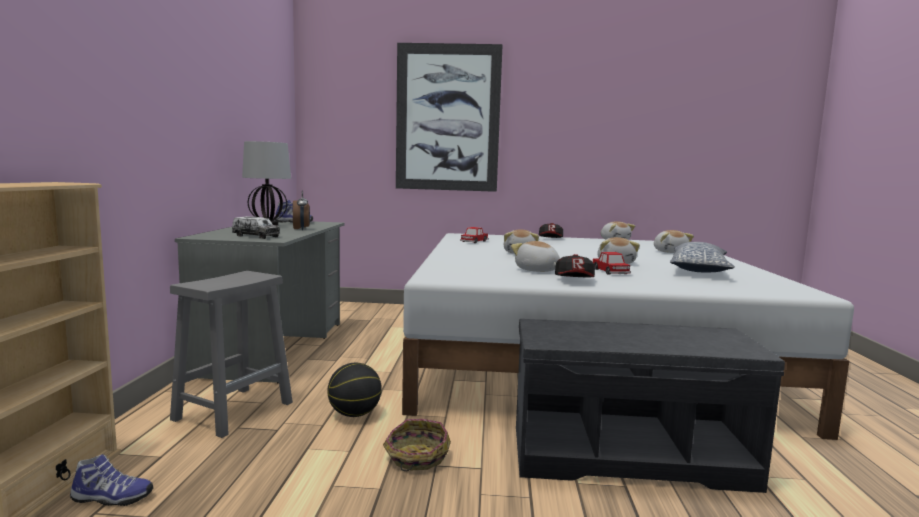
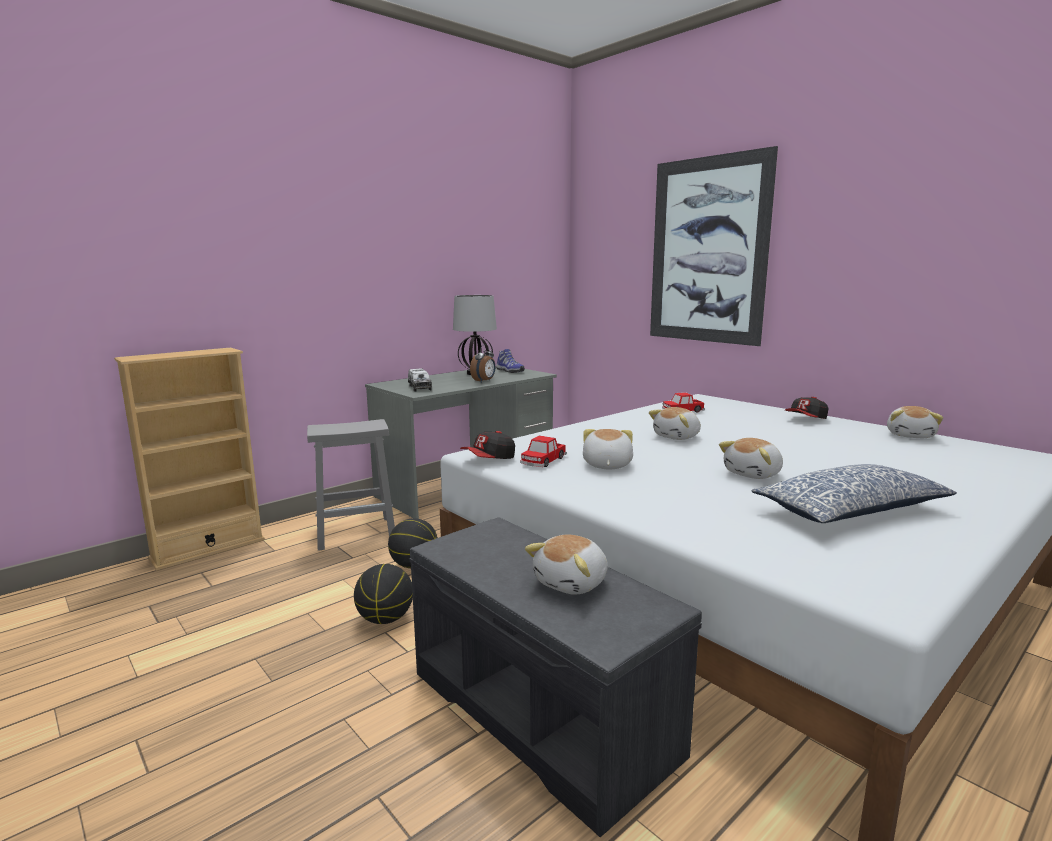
camera: 45 degrees right, 5 degrees up
shoe [70,454,153,506] -> none
basket [383,419,451,471] -> basketball [354,564,413,624]
cap [555,254,595,277] -> cap moved to [460,431,515,459]
toy car [593,252,631,274] -> toy car moved to [520,435,567,467]
plush toy [654,230,694,253] -> plush toy moved to [525,534,608,595]

